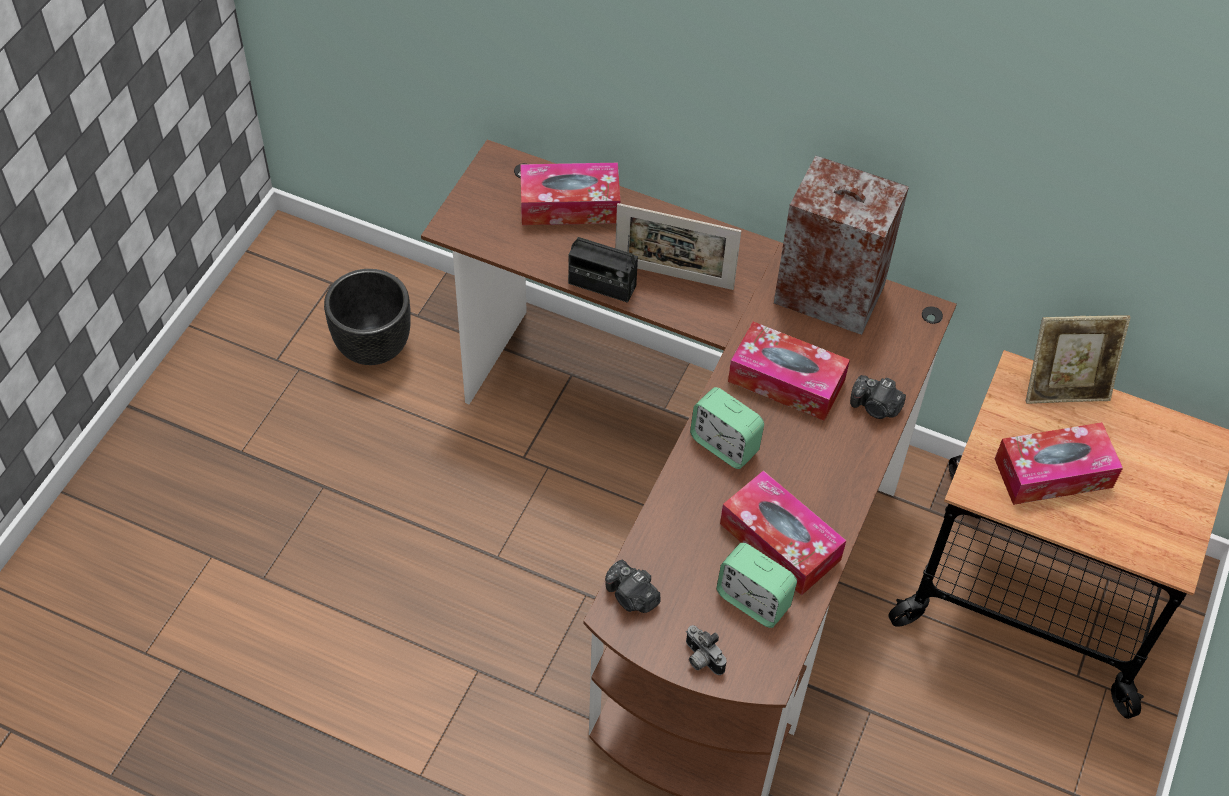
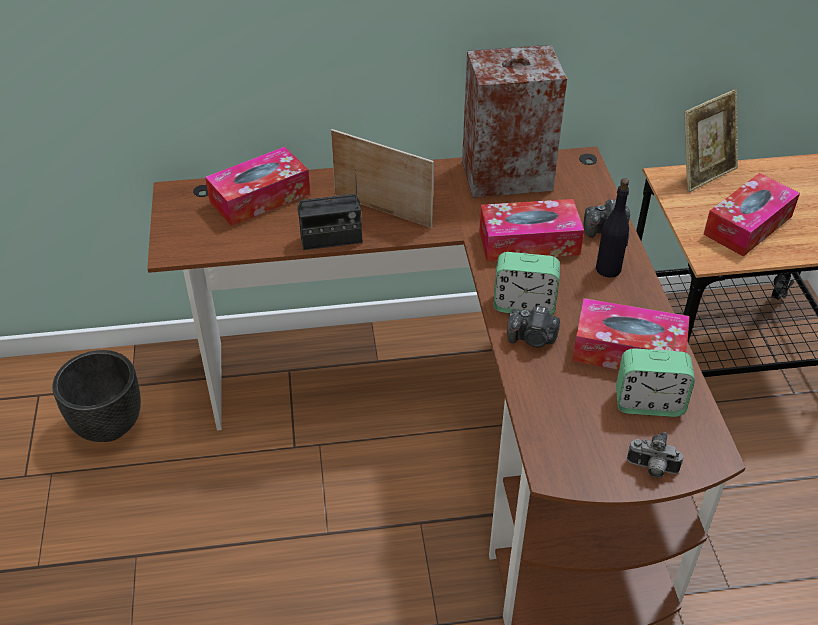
camera: 30 degrees left, 10 degrees down
camera [605,559,660,613] -> camera moved to [507,306,560,347]
picture frame [615,203,741,290] -> picture frame turned 135 degrees counterclockwise [331,129,434,228]
none -> black bottle [596,178,629,278]

